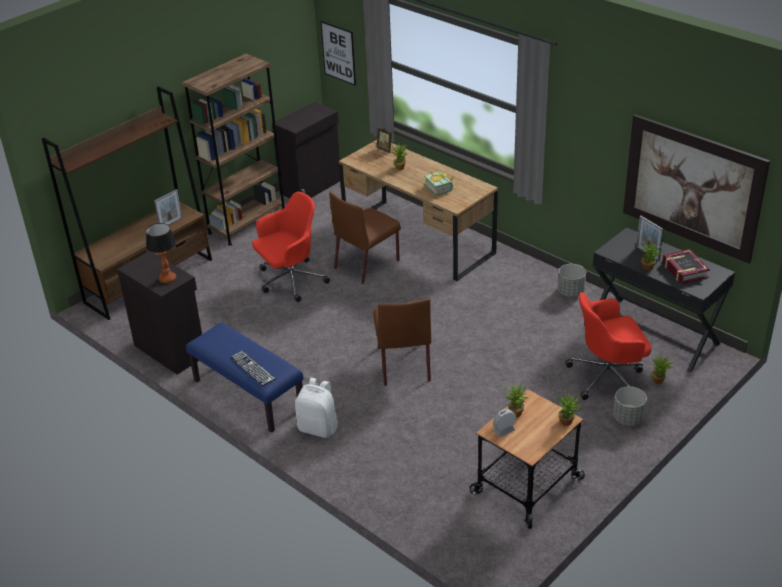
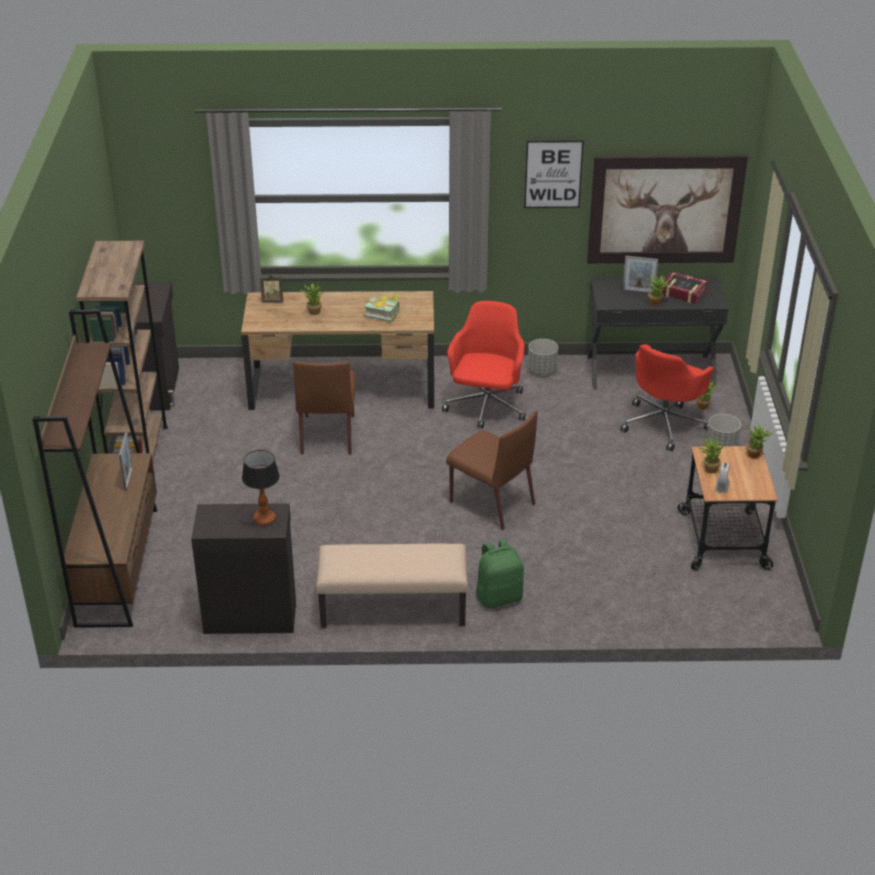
camera: 45 degrees left, 0 degrees up
blue bench [186,322,304,433] -> beige bench [316,544,468,628]
keyboard [230,351,276,386] -> none
red office chair [252,192,330,302] -> red office chair moved to [442,301,526,428]
white backpack [295,378,338,438] -> green backpack [476,539,524,609]
picture [321,21,356,85] -> picture moved to [524,140,584,208]

